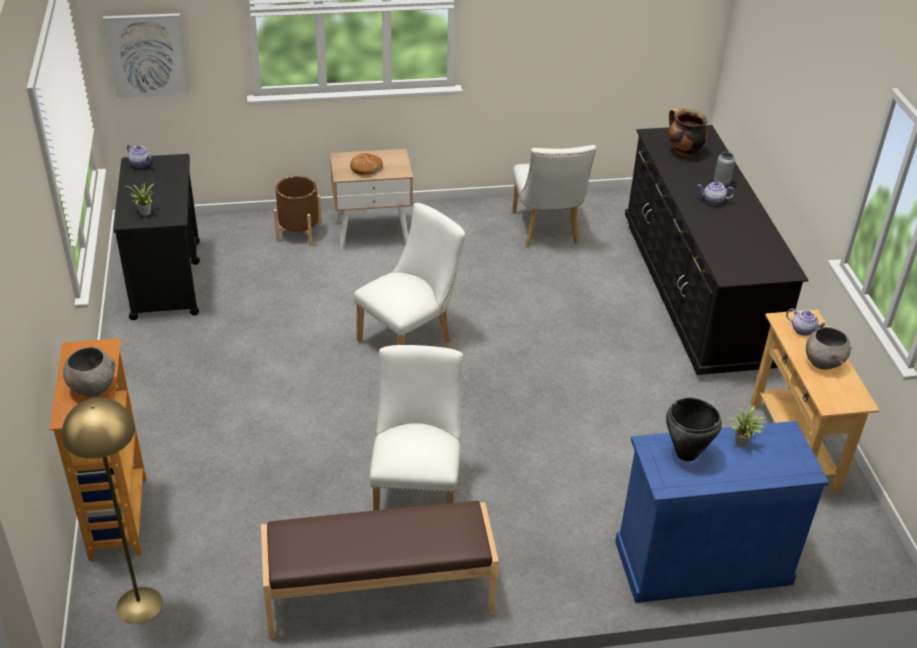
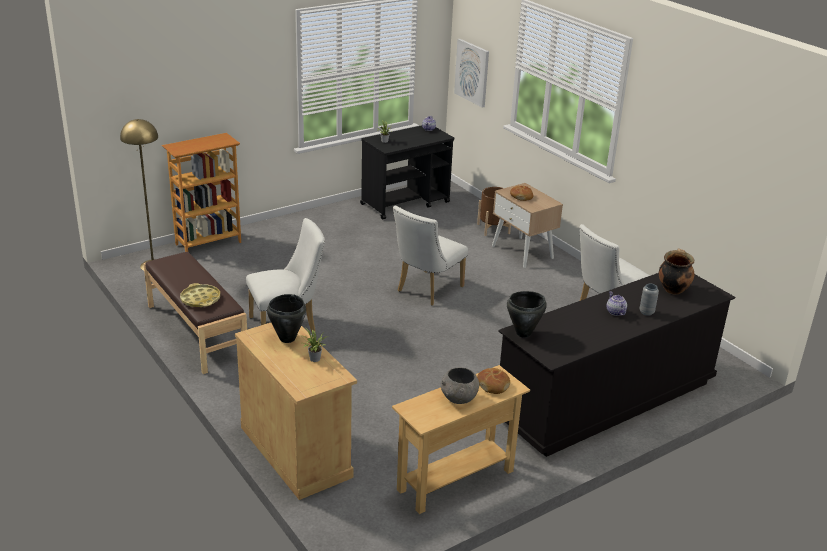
camera: 65 degrees right, 10 degrees down
grey bowl [63,347,116,397] -> none
white chair [354,203,465,345] -> white chair turned 105 degrees clockwise [393,206,468,306]
blue cabinet [615,421,829,603] -> beige cabinet [235,323,357,500]
teapot [786,308,827,336] -> bread [477,368,510,394]
none -> yellow tray [180,283,220,307]
none -> black cooking pot [507,291,547,338]

